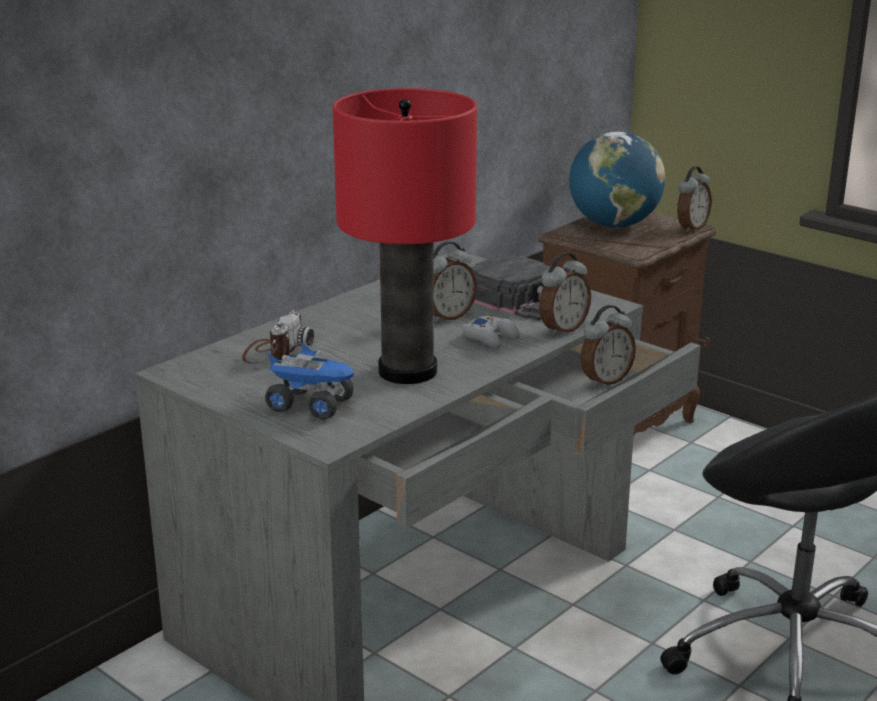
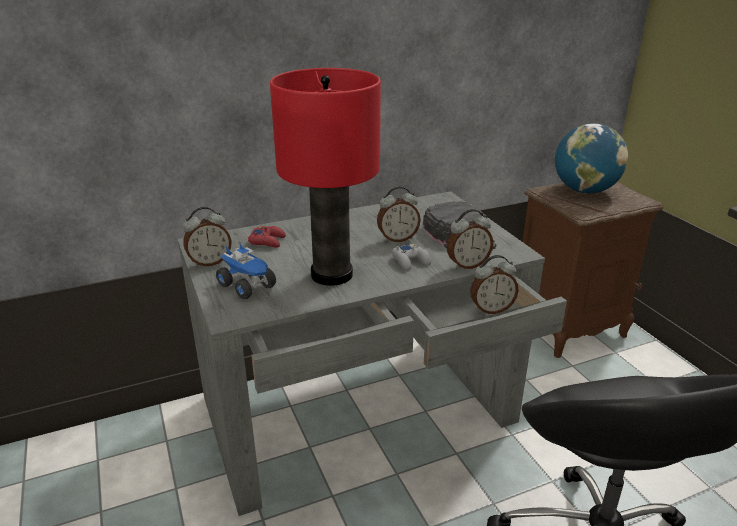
camera: 25 degrees right, 5 degrees up
camera [242,311,314,364] -> red game controller [248,226,286,248]
alarm clock [677,166,712,233] -> alarm clock moved to [183,207,231,267]

